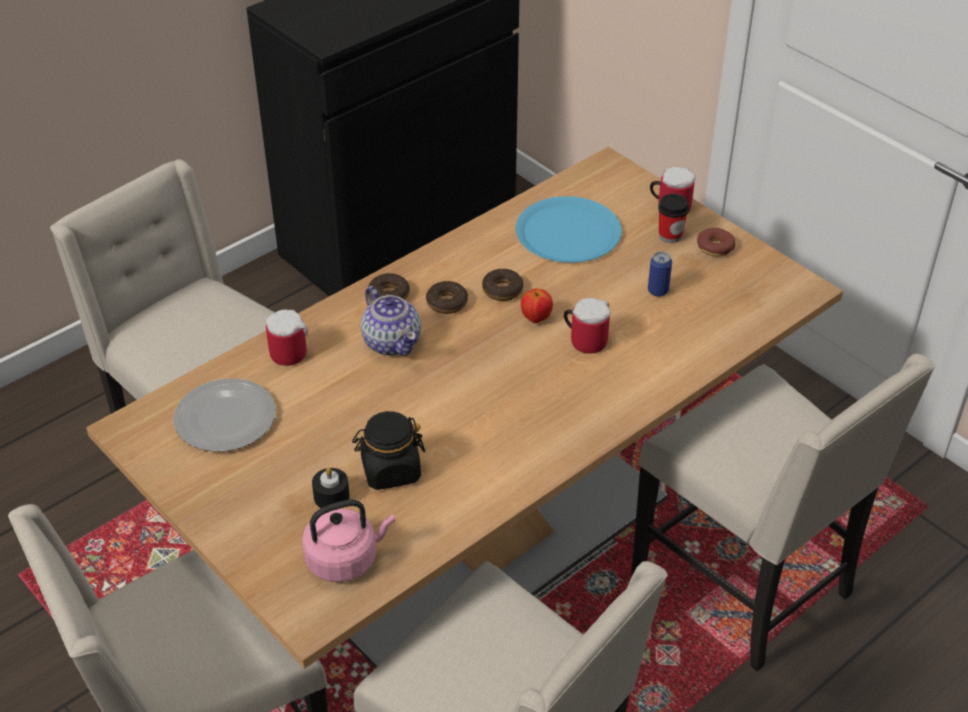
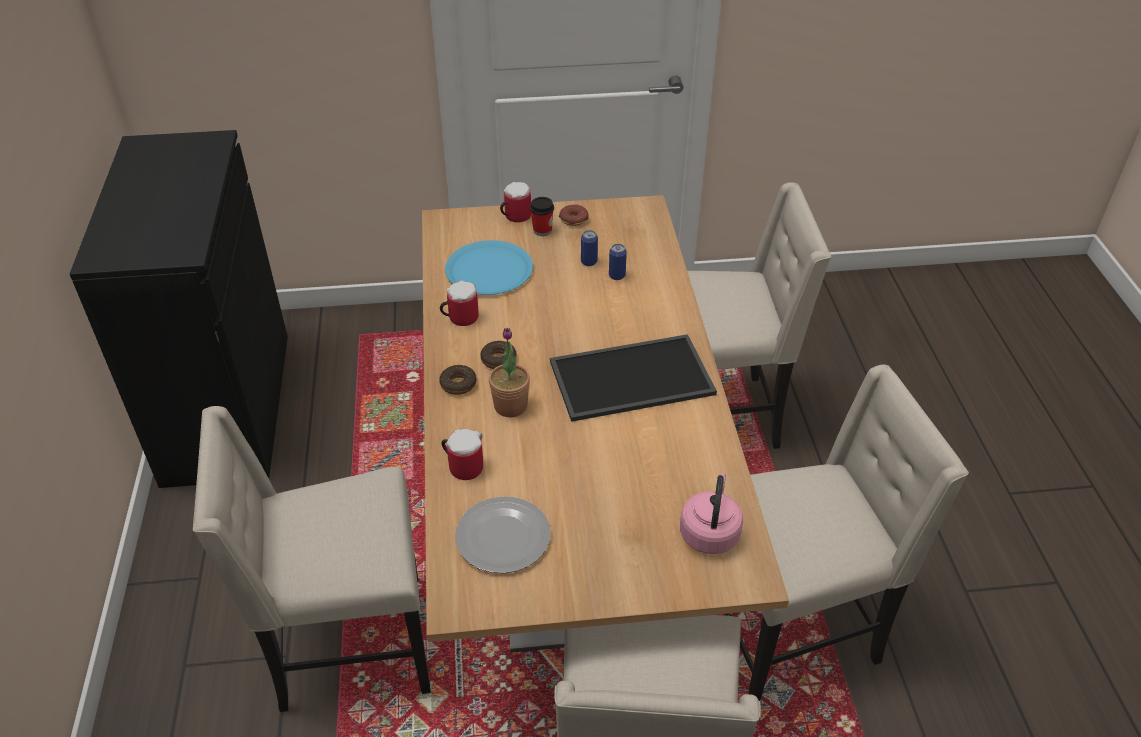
camera: 55 degrees left, 0 degrees up
black candle [312,467,350,508] -> none
black jar [352,411,425,490] -> none
teapot [361,286,421,356] -> potted plant [489,328,530,417]
donut [482,269,523,301] -> none
apple [521,289,553,323] -> none
mug [564,298,611,354] -> mug moved to [440,280,478,326]
none -> tray [550,334,717,422]
none -> can [609,244,627,280]

